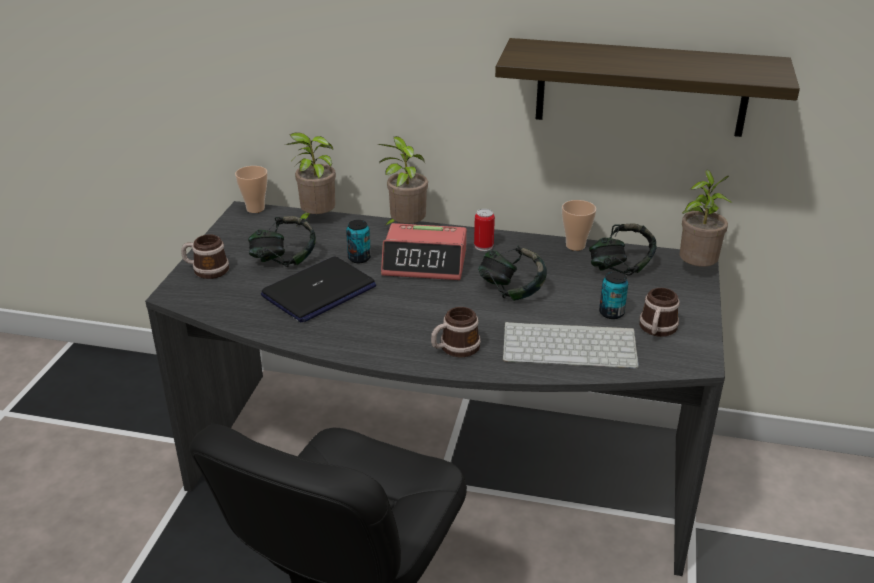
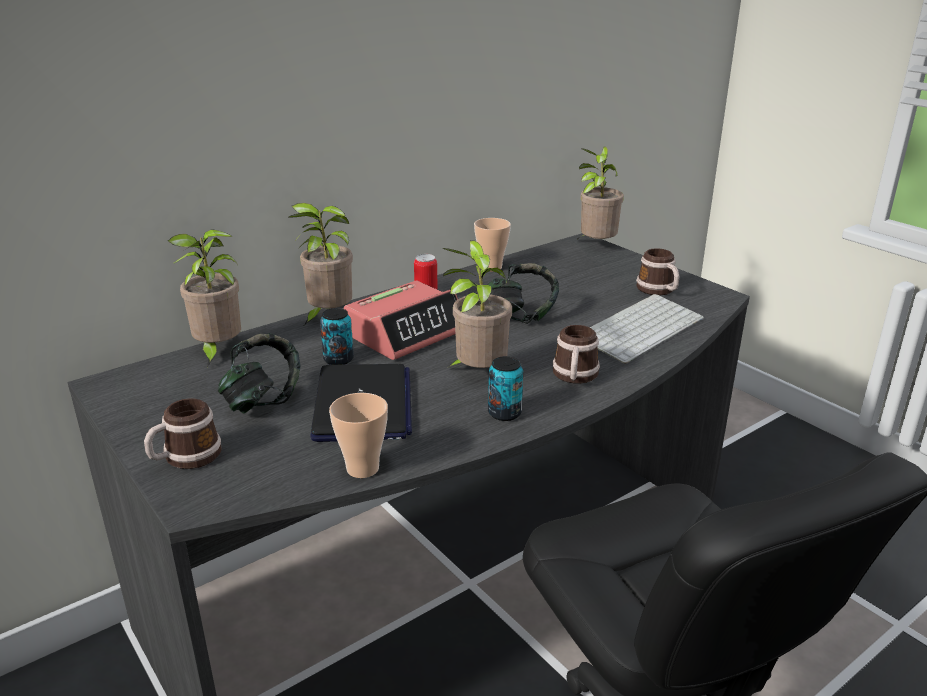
camera: 50 degrees left, 5 degrees down
cup [235,166,268,213] -> cup moved to [329,393,388,478]
shelf [495,38,800,137] -> none
headphones [589,224,657,276] -> none
can [599,272,628,319] -> can moved to [488,356,523,421]
none -> potted plant [443,240,512,368]

